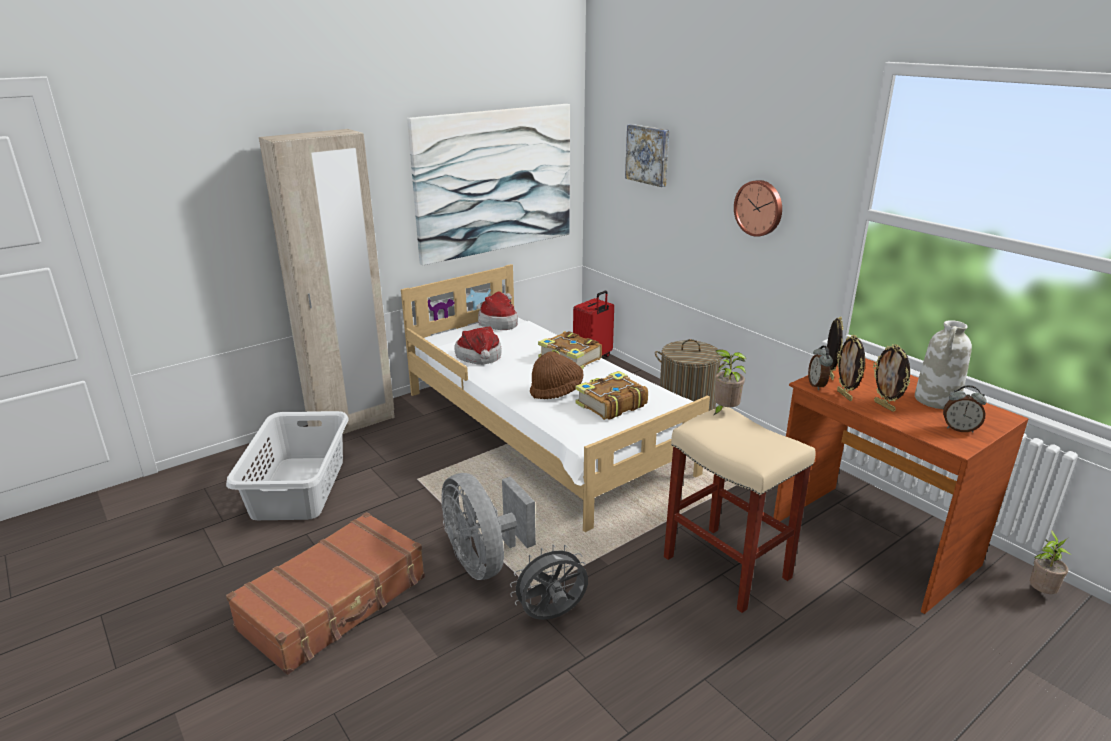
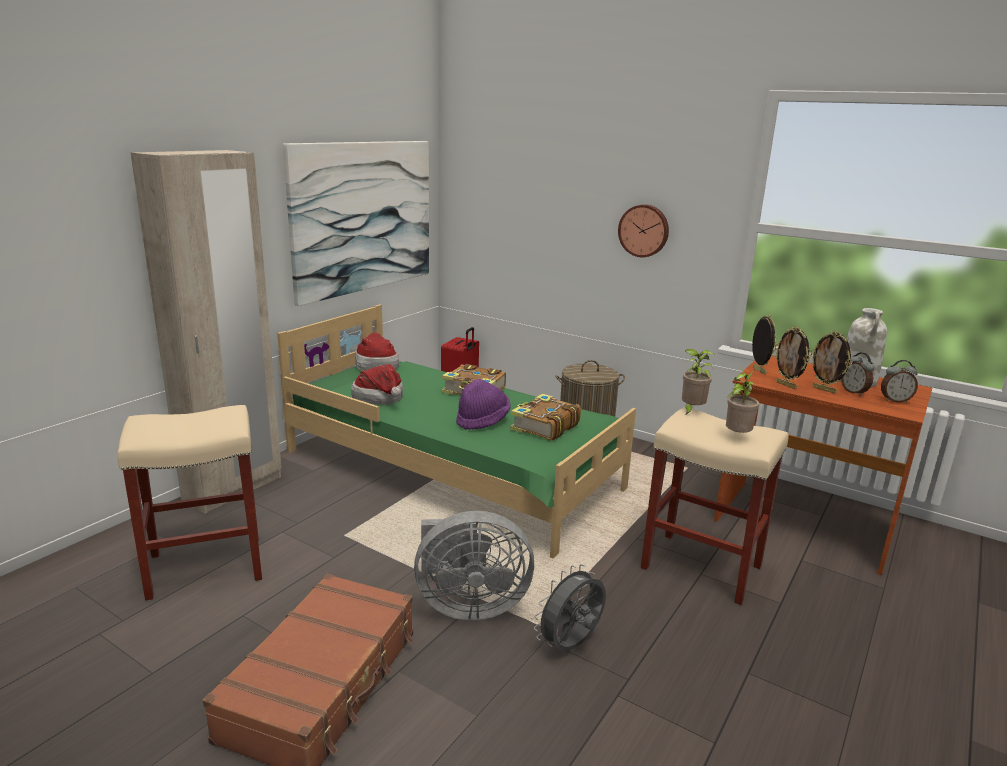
camera: 20 degrees left, 5 degrees down
grey laundry basket [226,411,349,520] -> beige stool [118,405,262,600]
white bed [401,264,710,532] -> green bed [277,305,636,558]
grey fan [441,473,536,580] -> grey fan turned 45 degrees counterclockwise [414,511,534,620]
brown hat [530,351,583,399] -> purple hat [456,379,511,430]
picture [625,124,669,187] -> none
alarm clock [808,346,833,390] -> alarm clock moved to [841,353,875,396]
potted plant [1030,530,1071,594] -> potted plant moved to [726,367,759,433]

